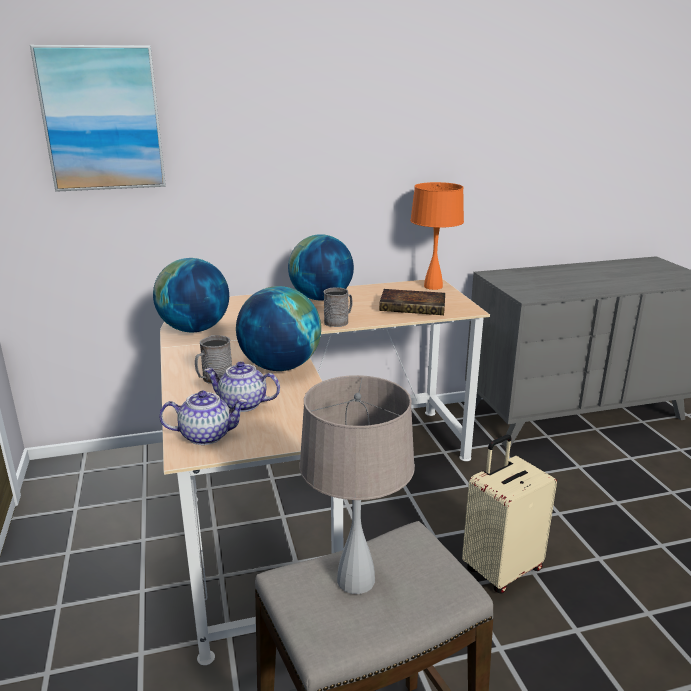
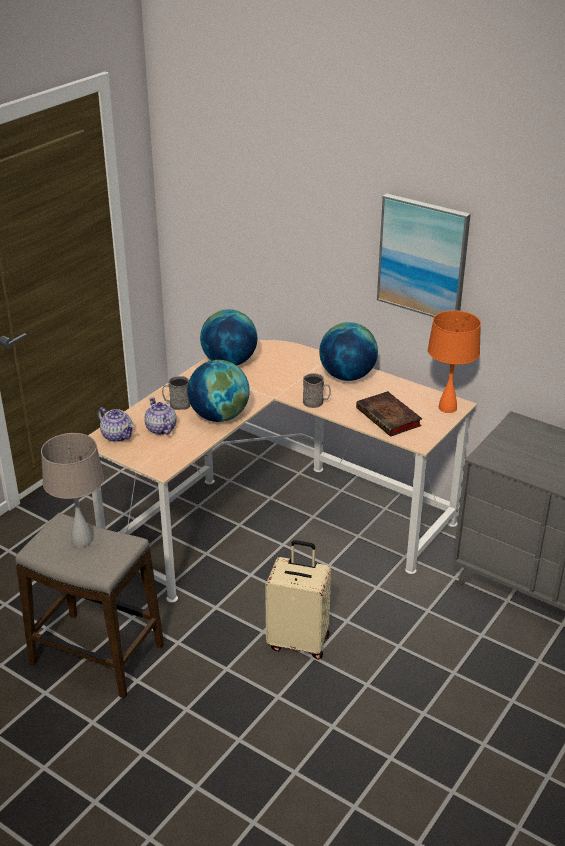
camera: 50 degrees right, 10 degrees up
picture [30,45,166,192] -> picture moved to [377,193,471,317]

